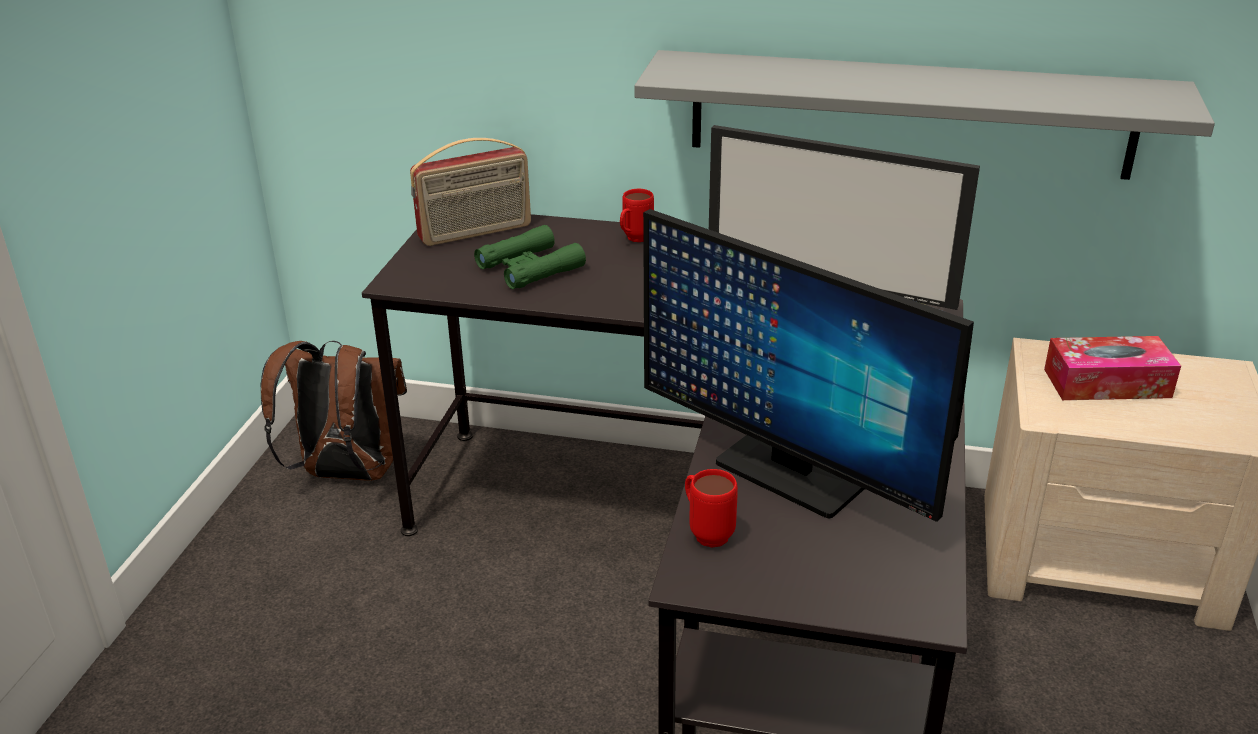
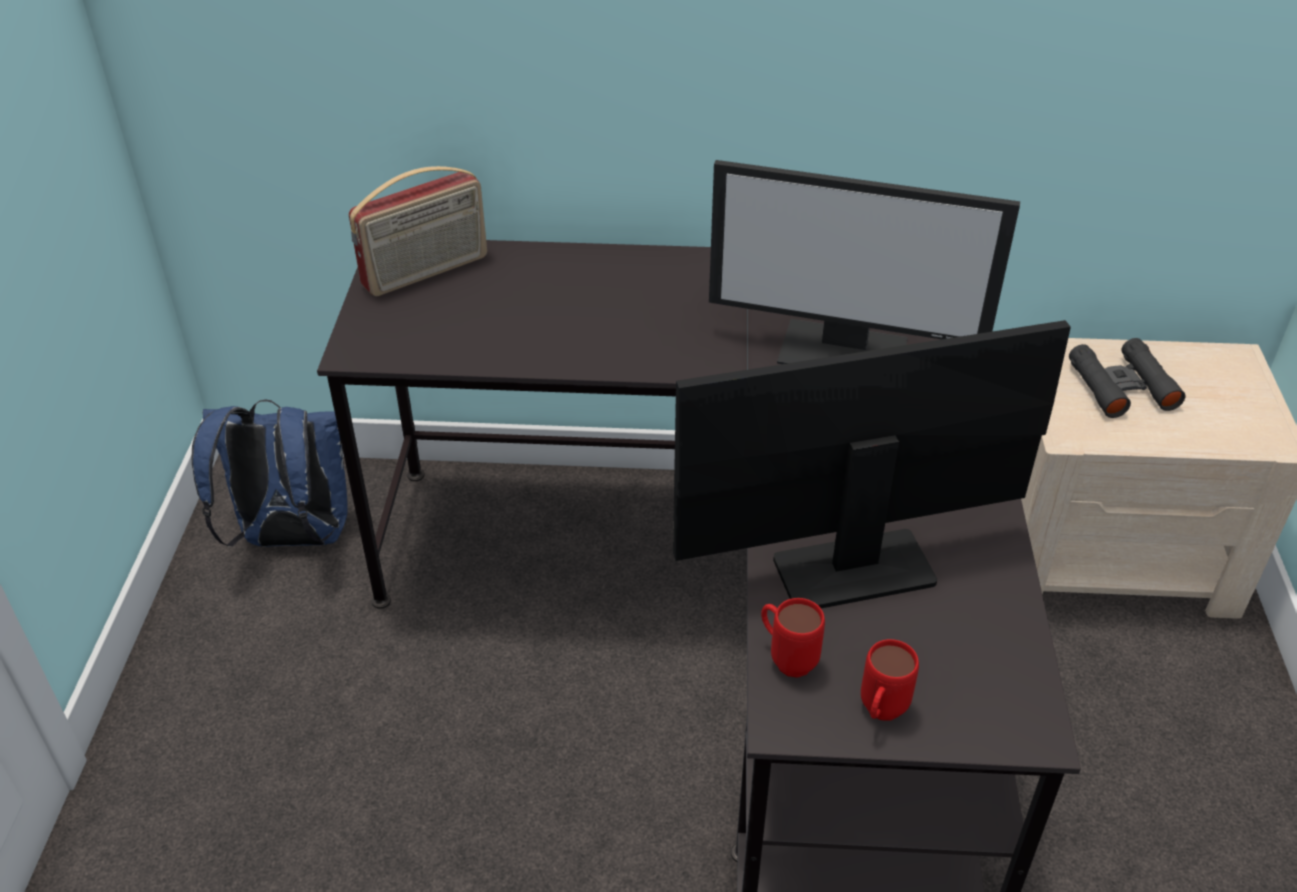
camera: 10 degrees left, 10 degrees up
brown backpack [261,341,407,481] -> blue backpack [192,399,348,547]
green binoculars [474,225,586,289] -> none
red mug [620,189,654,242] -> red mug moved to [861,639,919,721]
grey shelf [634,50,1215,180] -> none
monitor [643,209,974,522] -> monitor turned 135 degrees clockwise [673,320,1071,608]
tissue box [1044,336,1181,400] -> black binoculars [1069,338,1186,418]

